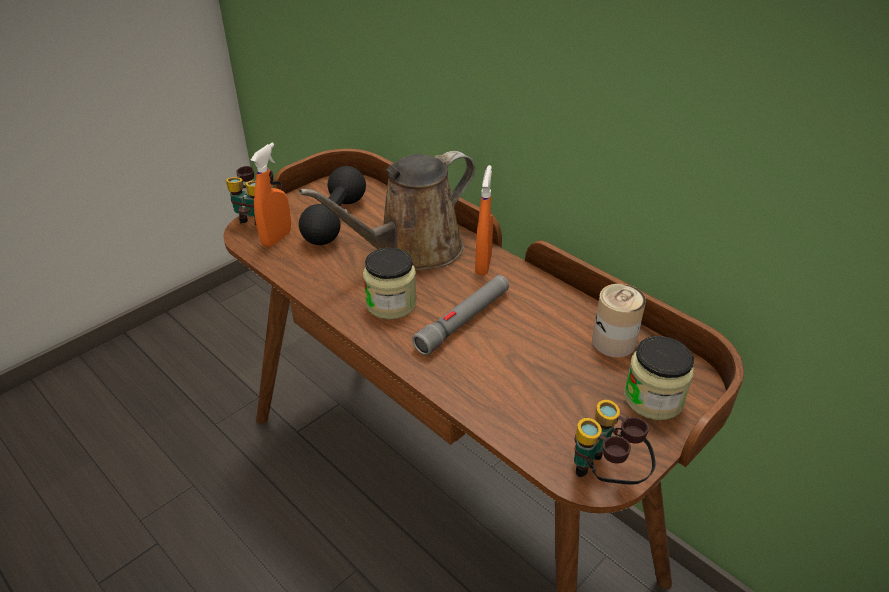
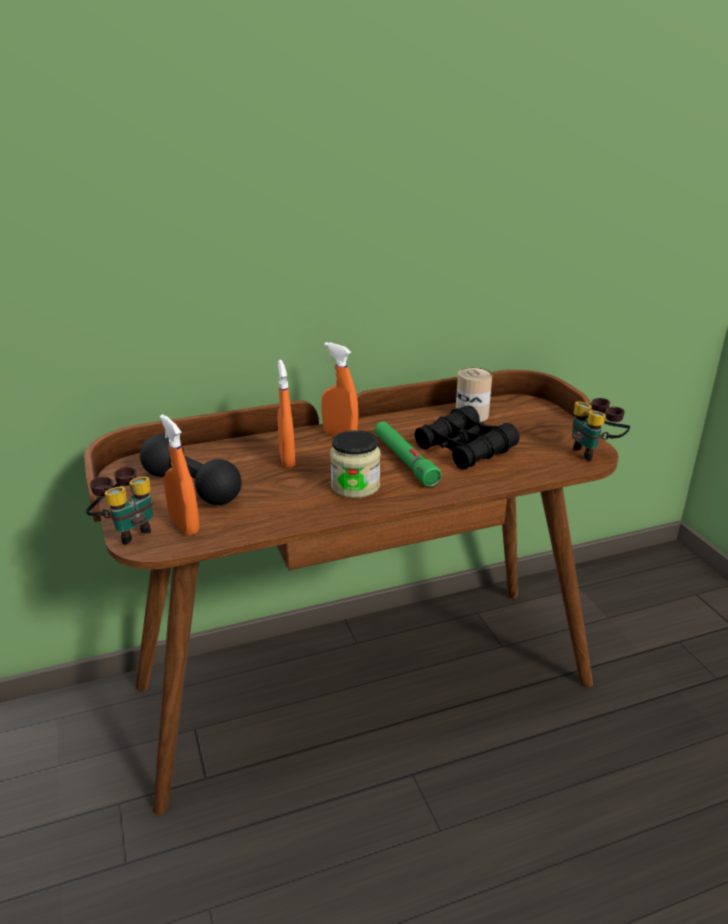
camera: 65 degrees left, 10 degrees down
brown watering can [299,151,475,270] -> orange spray bottle [278,360,295,468]
grey flashlight [412,275,509,355] -> green flashlight [375,421,442,487]
jar [624,336,694,420] -> none
none -> black binoculars [414,405,520,470]

